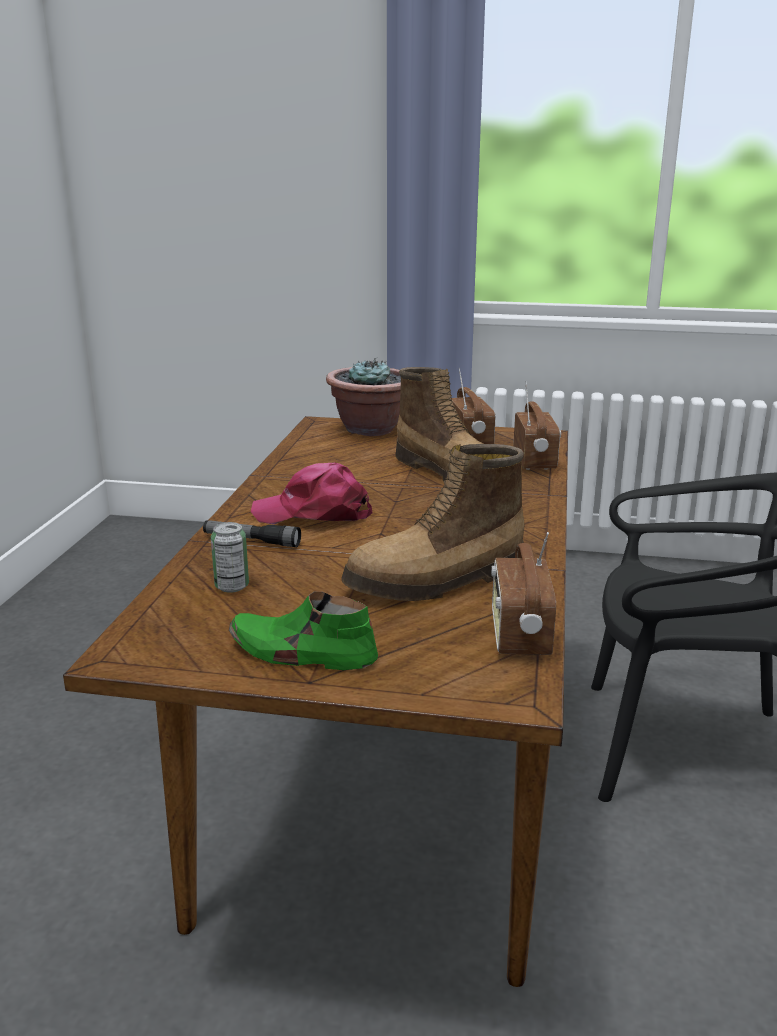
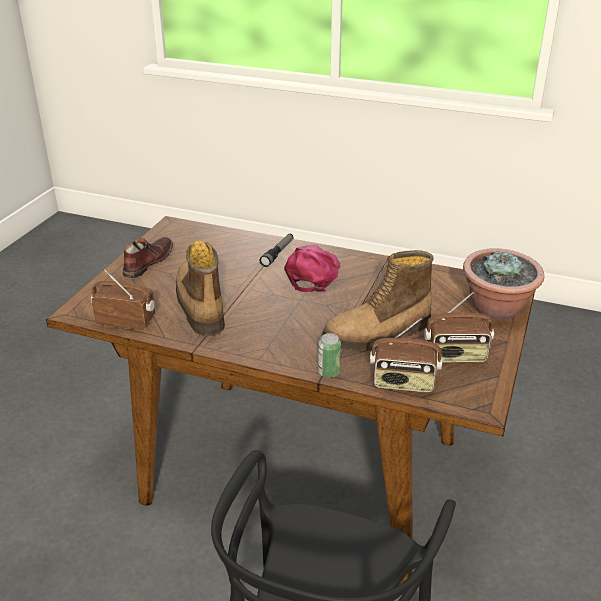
camera: 100 degrees right, 10 degrees up
can [211,522,249,593] -> can moved to [318,333,341,378]
green shoe [229,591,378,670] -> brown shoe [122,237,173,278]

